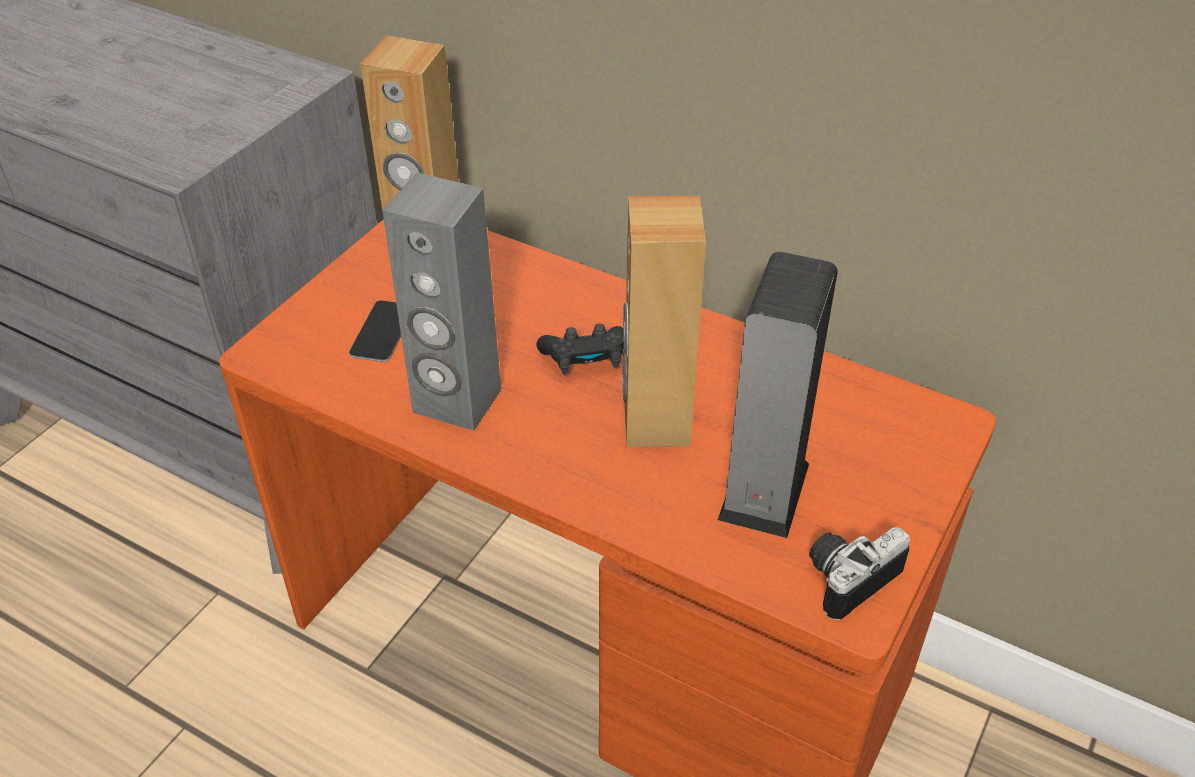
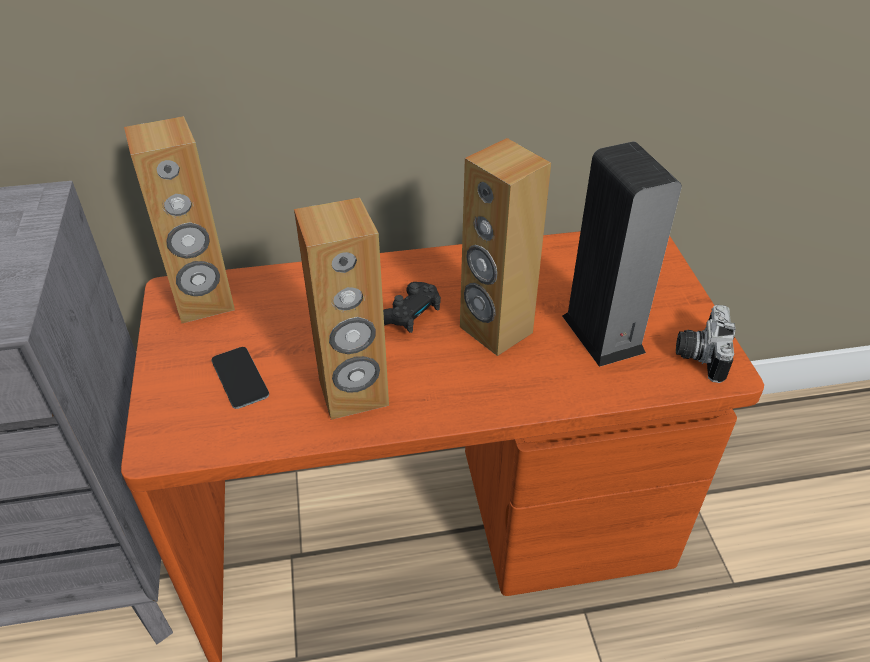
camera: 40 degrees left, 0 degrees up
grey speaker [382,172,501,431] -> brown speaker [294,197,389,420]

